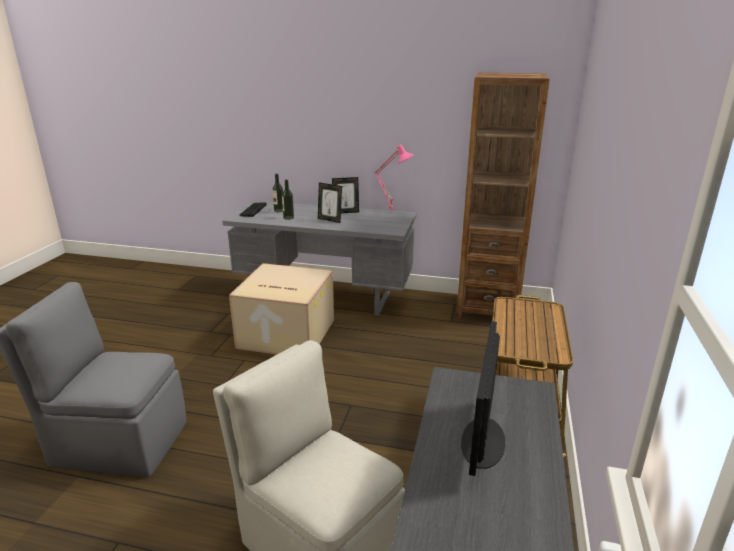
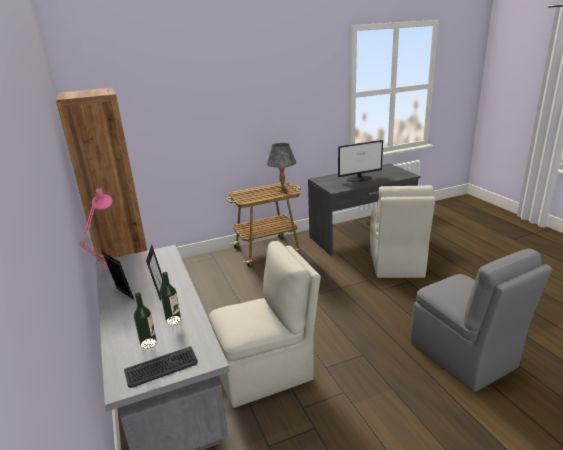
camera: 125 degrees left, 0 degrees up
cardboard box [229,263,334,354] -> beige chair [209,241,321,408]
none -> grey table lamp [267,143,296,192]

